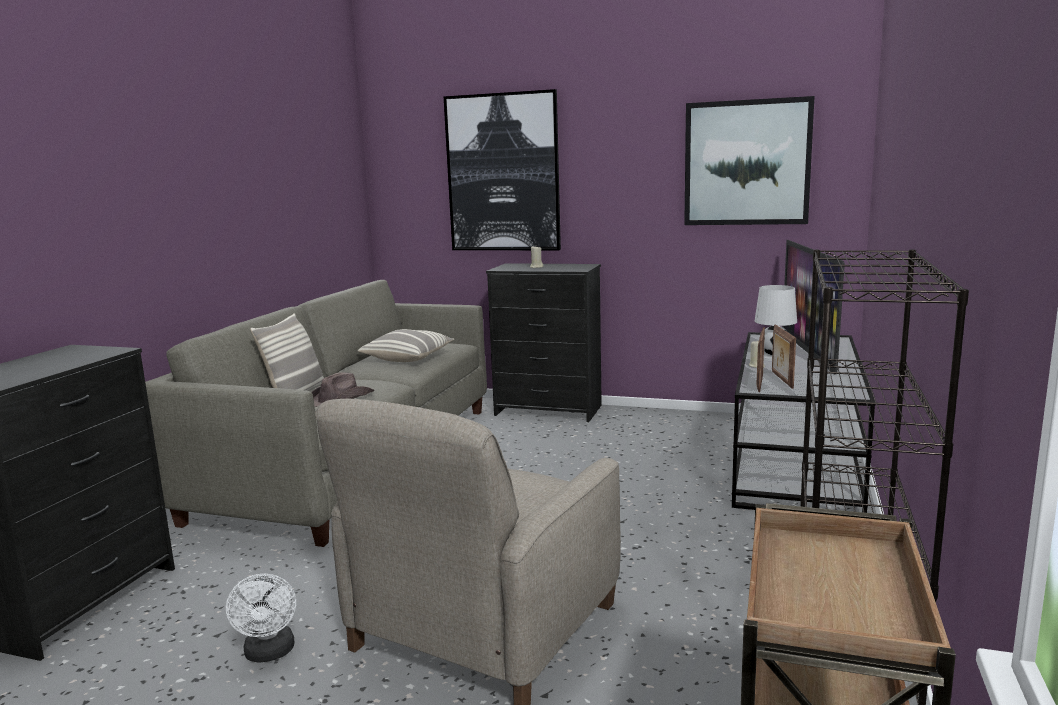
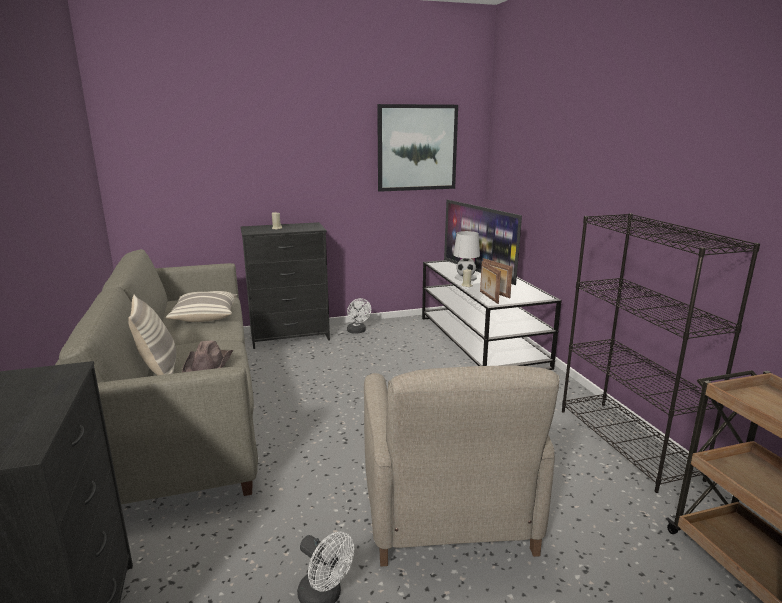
camera: 35 degrees left, 5 degrees up
picture [444,89,561,250] -> none
none -> white fan [347,298,371,334]

